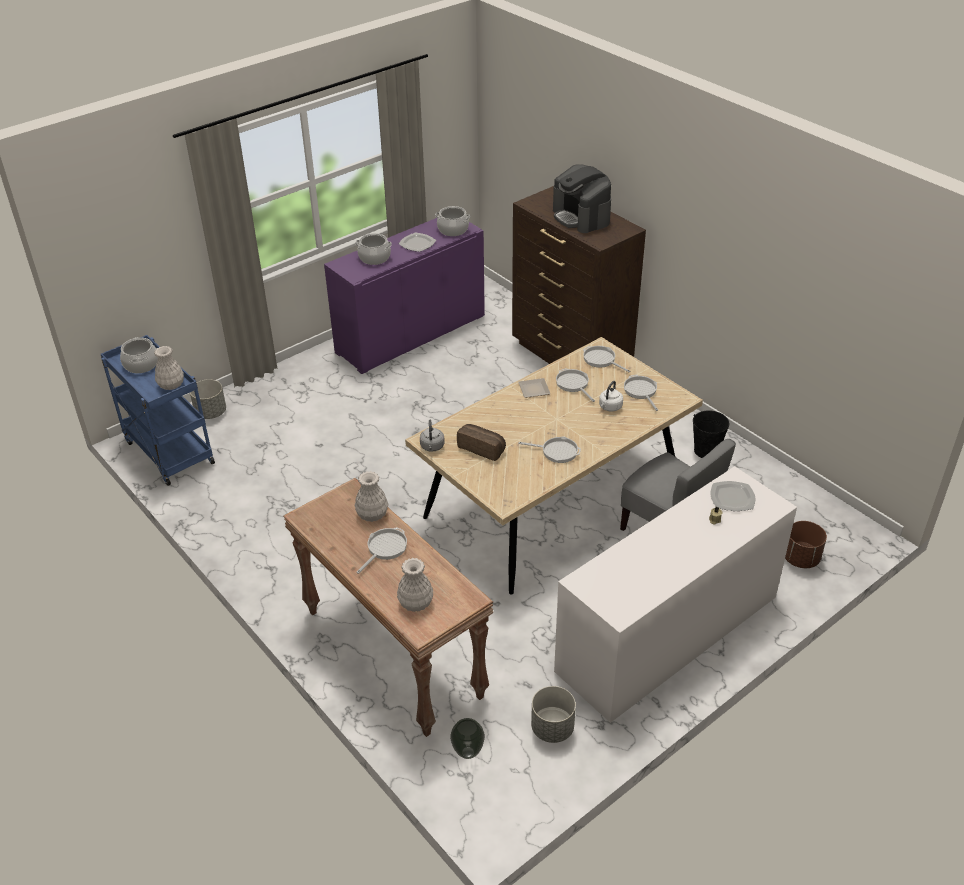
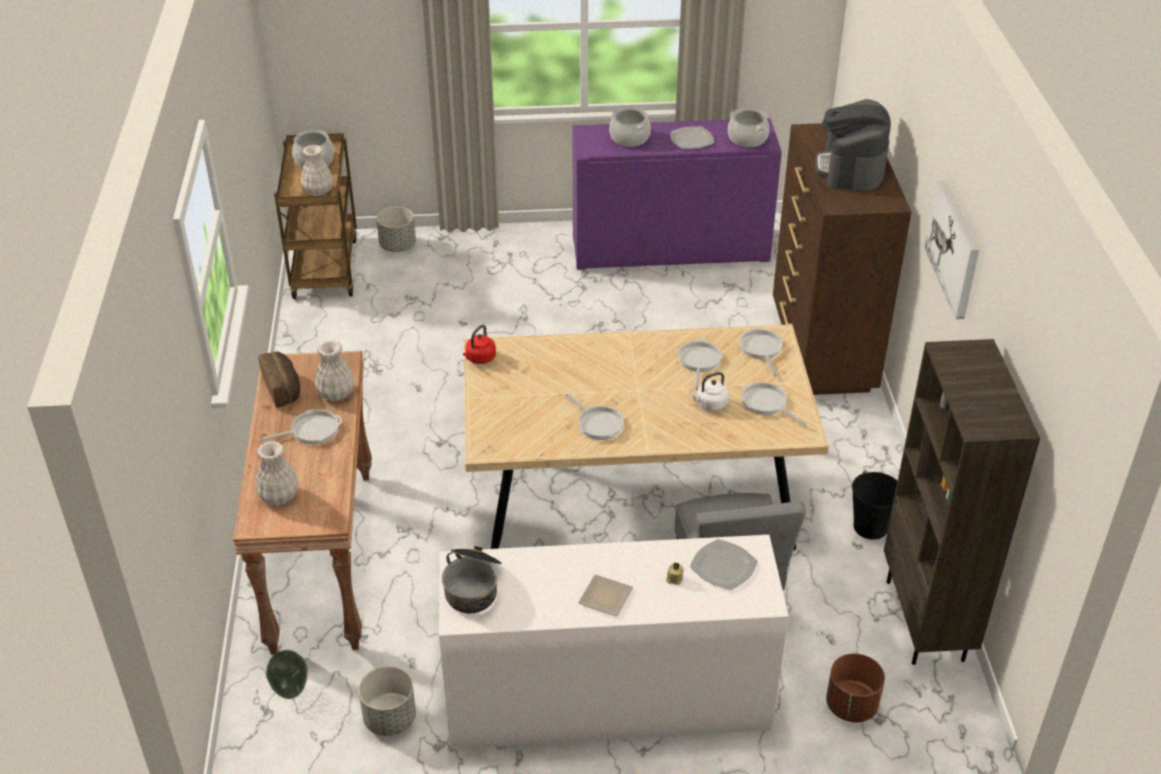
camera: 35 degrees right, 0 degrees up
blue cart [101,335,215,486] -> brown cart [274,133,357,299]
grey kettle [420,420,445,452] -> red kettle [463,325,496,364]
bread [457,424,506,461] -> bread moved to [258,352,300,407]
plate [518,378,550,398] -> plate moved to [578,574,633,617]
frying pan [624,374,658,411] -> frying pan turned 60 degrees counterclockwise [742,382,806,426]
none -> cooking pot [442,546,502,613]
none -> brown bookcase [884,339,1040,665]
none -> picture [924,181,979,320]

